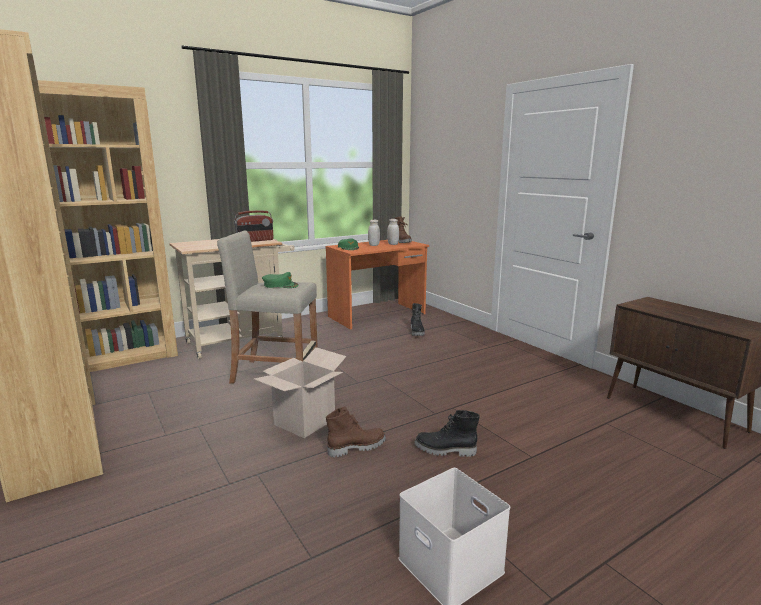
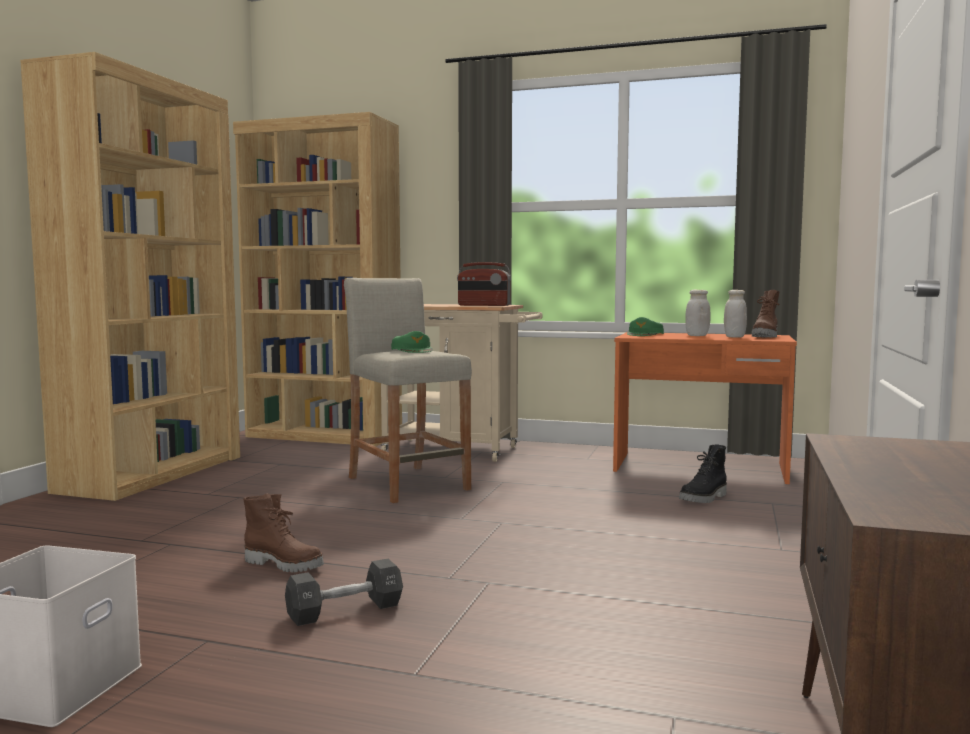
camera: 50 degrees right, 10 degrees down
cardboard box [254,347,346,438] -> none
black boot [414,410,480,457] -> black dumbbell [285,559,403,626]

